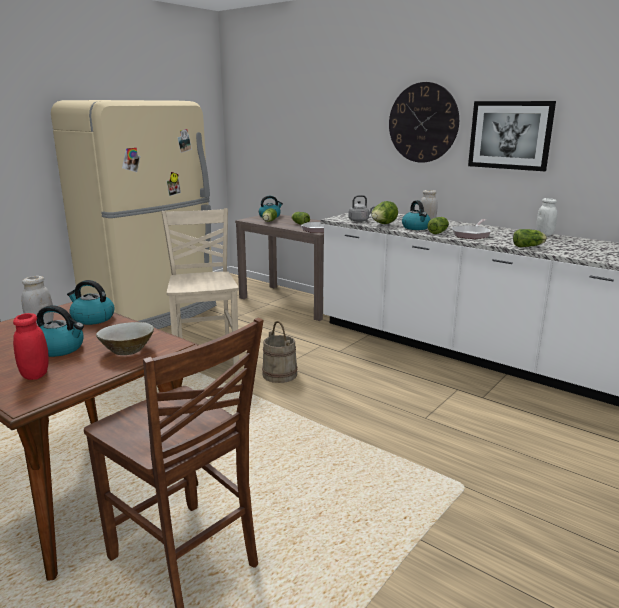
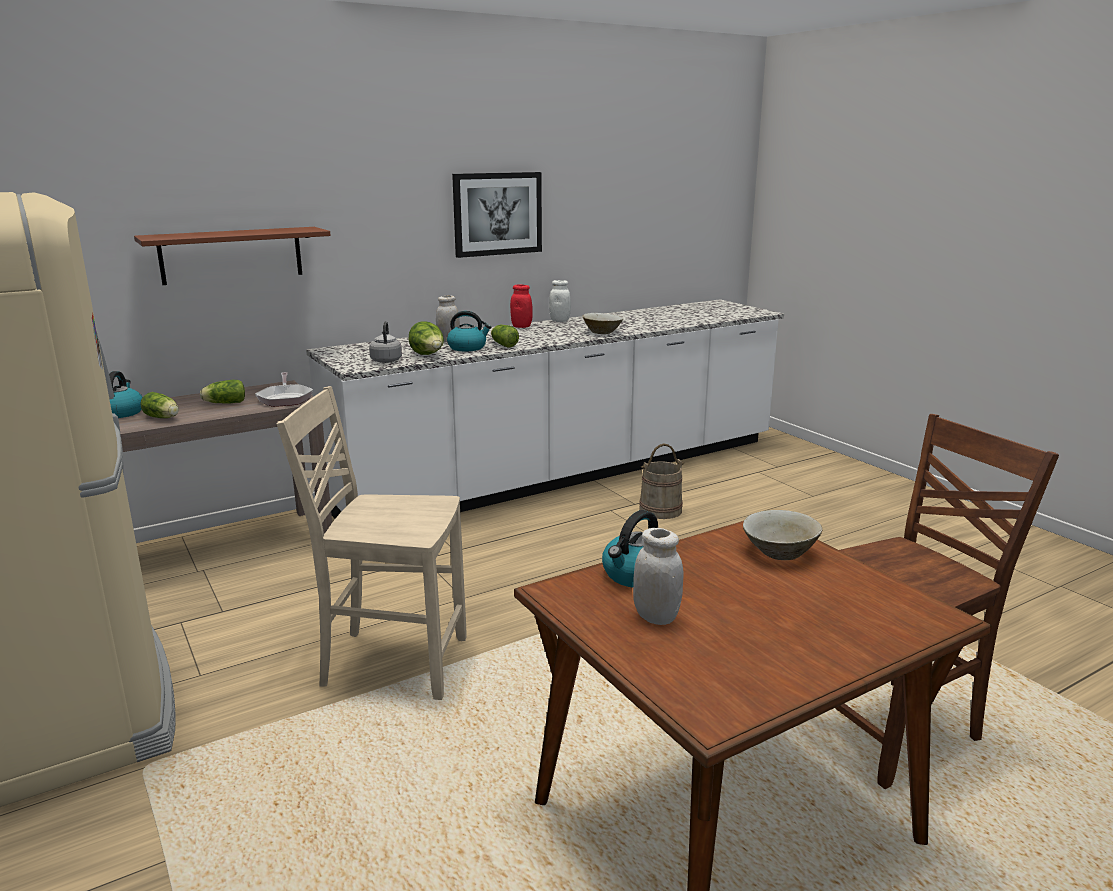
camera: 70 degrees left, 0 degrees up
red jar [13,313,49,380] -> red jar moved to [510,284,533,328]
kettle [37,305,84,357] -> none
beige bucket [262,321,298,383] -> beige bucket moved to [639,443,684,519]
wall clock [389,82,459,163] -> none
frying pan [452,219,491,239] -> none
lettuce [513,229,547,247] -> beige bowl [582,313,623,334]
none -> brown shelf [134,227,330,285]

